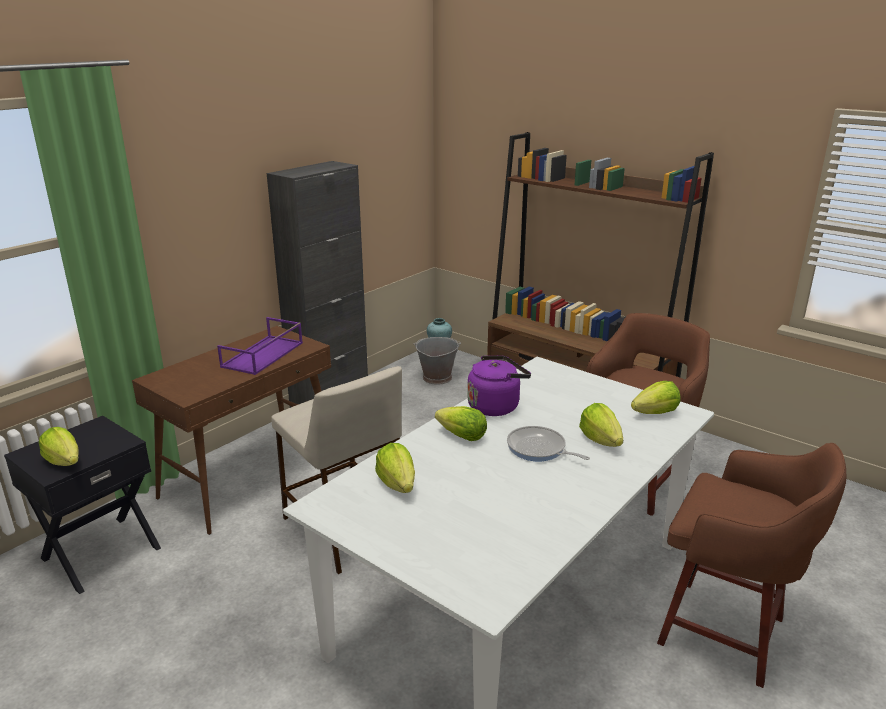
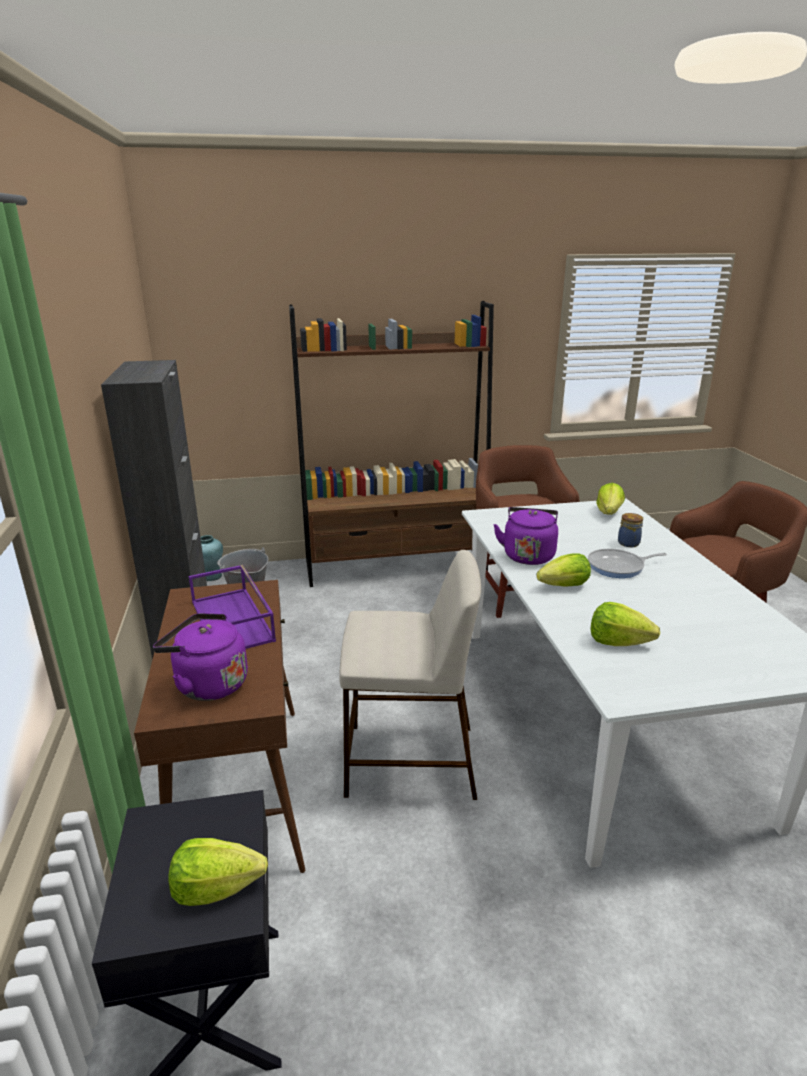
camera: 50 degrees left, 0 degrees up
lettuce [579,403,623,447] -> jar [618,513,643,547]
none -> purple kettle [153,613,248,701]

